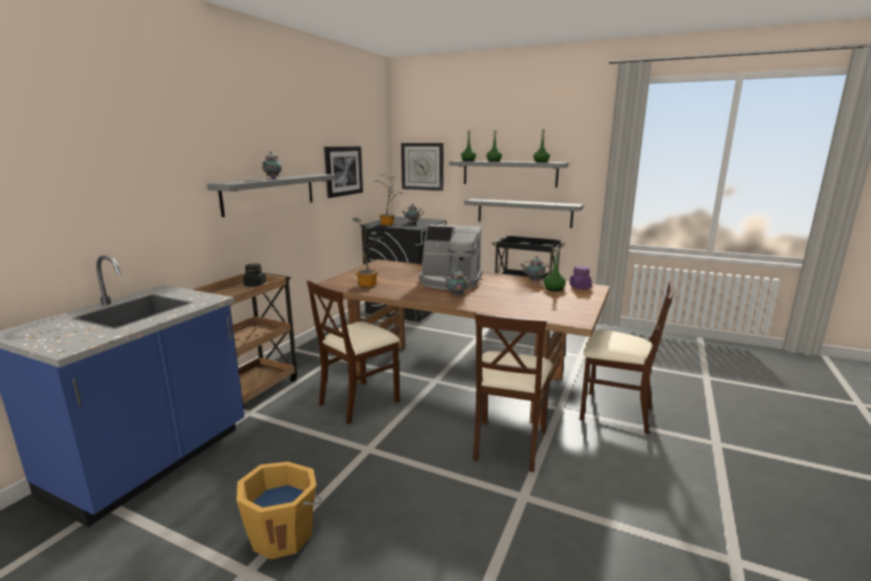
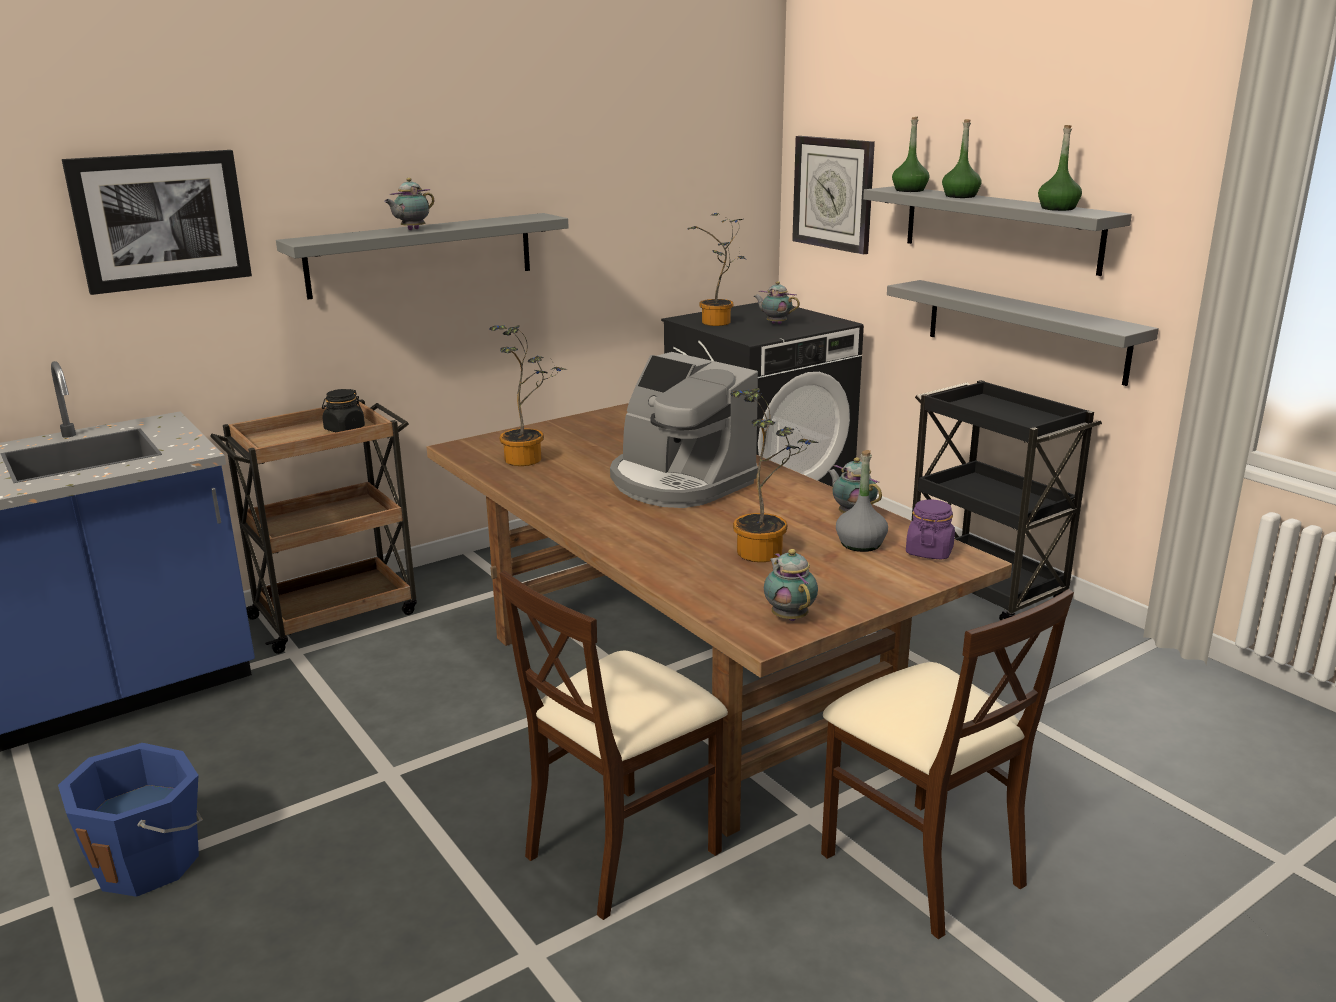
camera: 30 degrees right, 5 degrees up
orange bucket [237,462,322,559] -> blue bucket [58,743,203,897]
beige chair [307,280,400,424] -> none
picture [324,146,363,198] -> picture moved to [62,150,252,295]
teapot [444,268,471,297] -> teapot moved to [764,549,818,621]
green bottle [543,248,566,291] -> grey bottle [836,450,888,552]
none -> potted plant [730,388,819,562]

